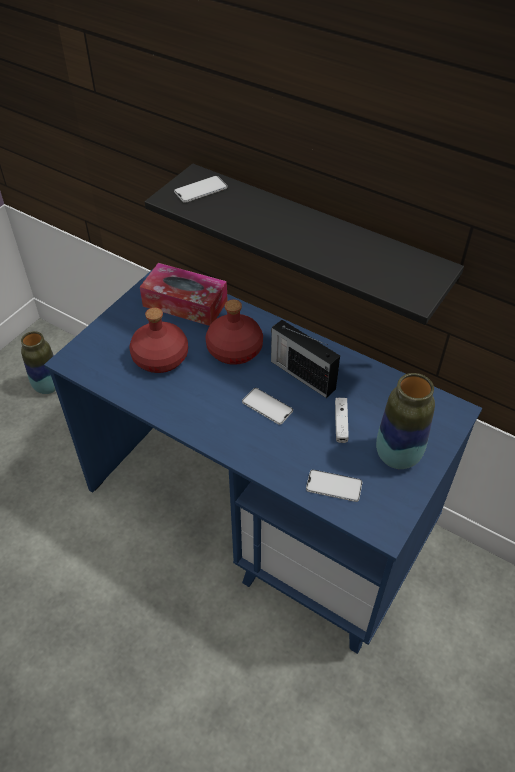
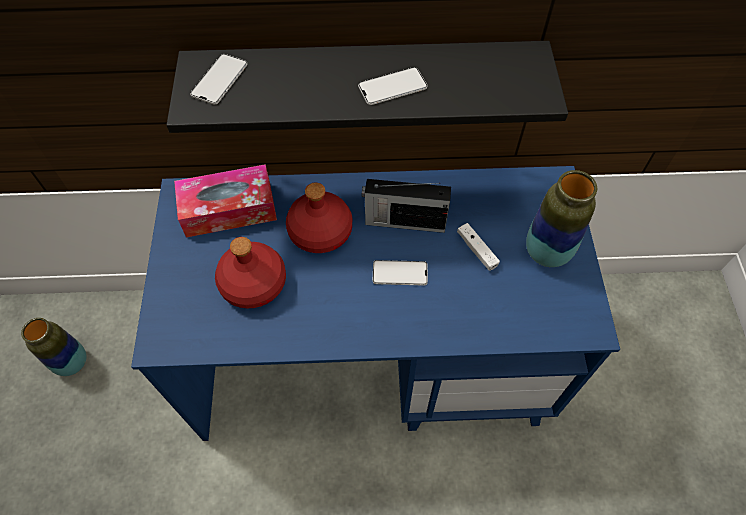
camera: 35 degrees left, 10 degrees up
phone [306,470,362,502] -> phone moved to [358,67,427,105]

